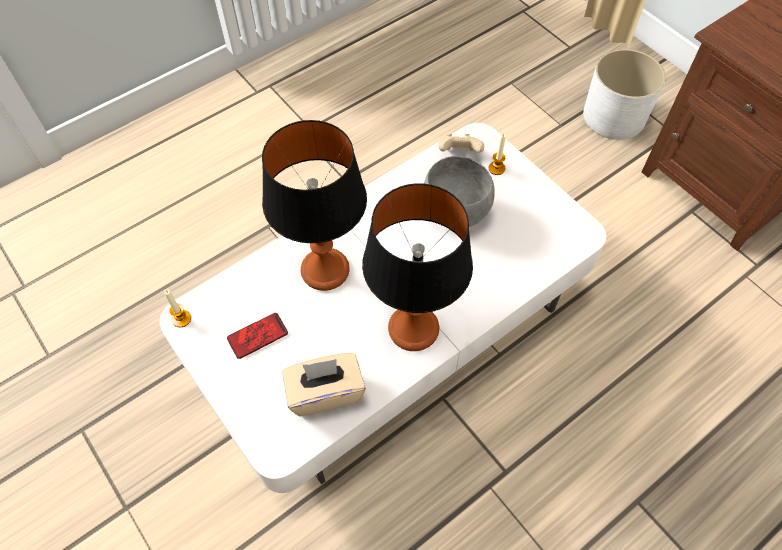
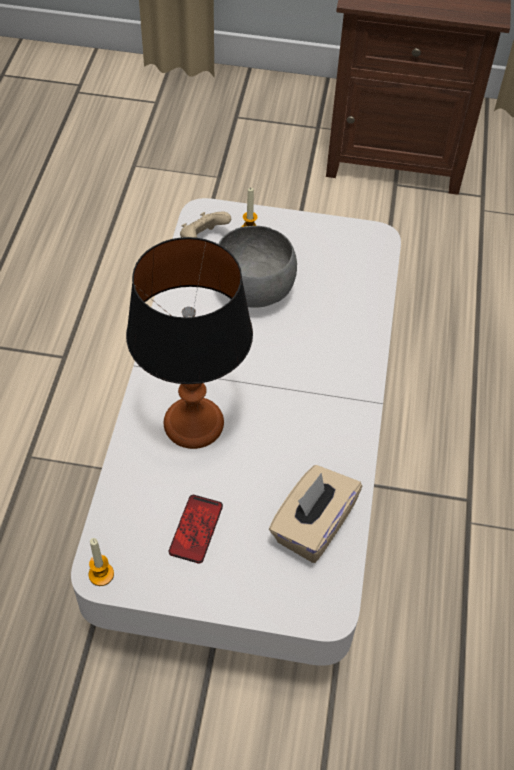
camera: 45 degrees left, 5 degrees down
table lamp [362,183,473,351] -> none
white planter [583,49,666,140] -> none

